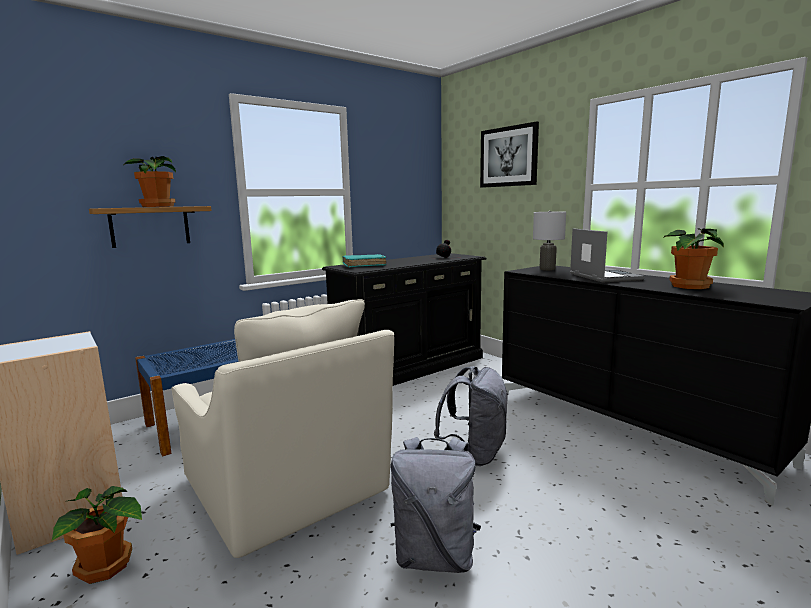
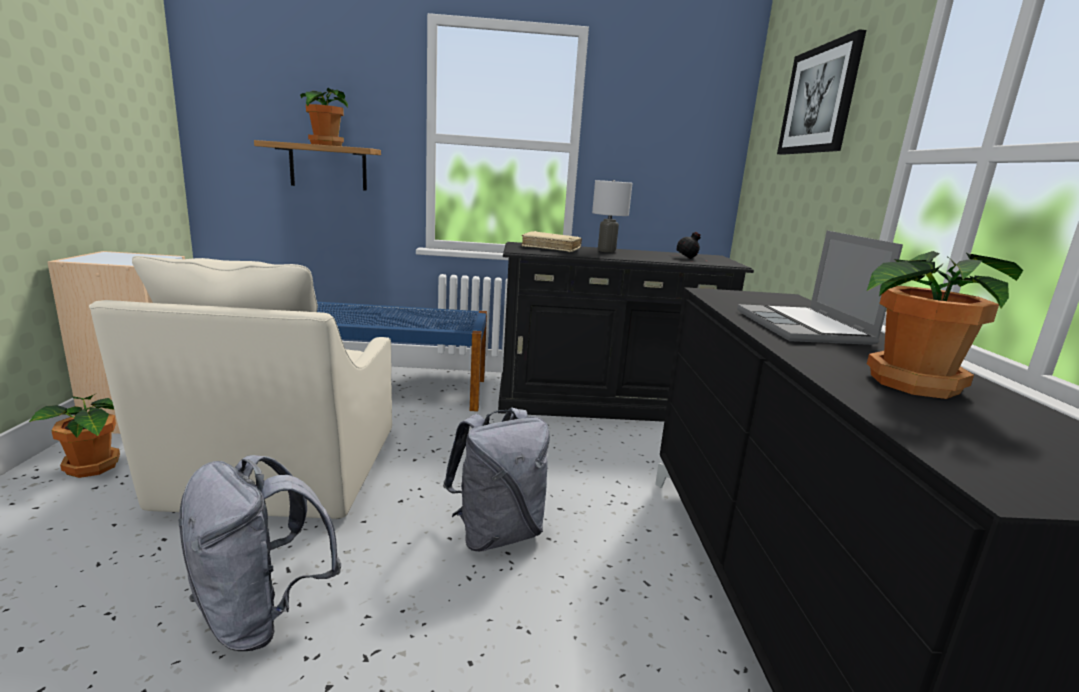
camera: 35 degrees right, 5 degrees up
turquoise book [342,254,386,268] -> beige book [521,231,582,252]
white table lamp [533,211,566,271] -> white table lamp moved to [592,180,633,253]
laptop [570,228,645,283] -> laptop turned 150 degrees clockwise [737,231,903,345]

